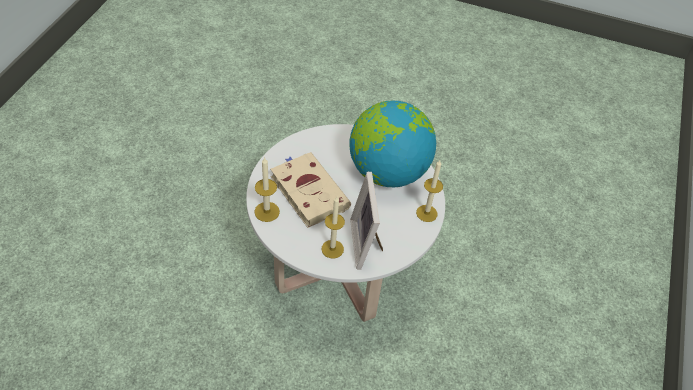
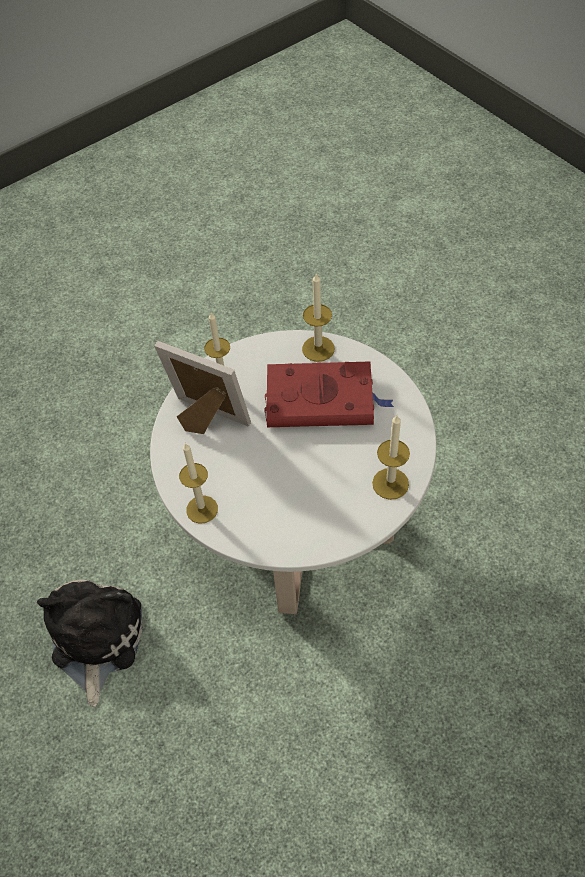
camera: 130 degrees right, 5 degrees up
beige book [270,152,351,228] -> red book [265,361,394,427]
globe [349,100,436,187] -> none
none -> plush toy [37,580,143,707]
none -> candle [372,415,410,500]

